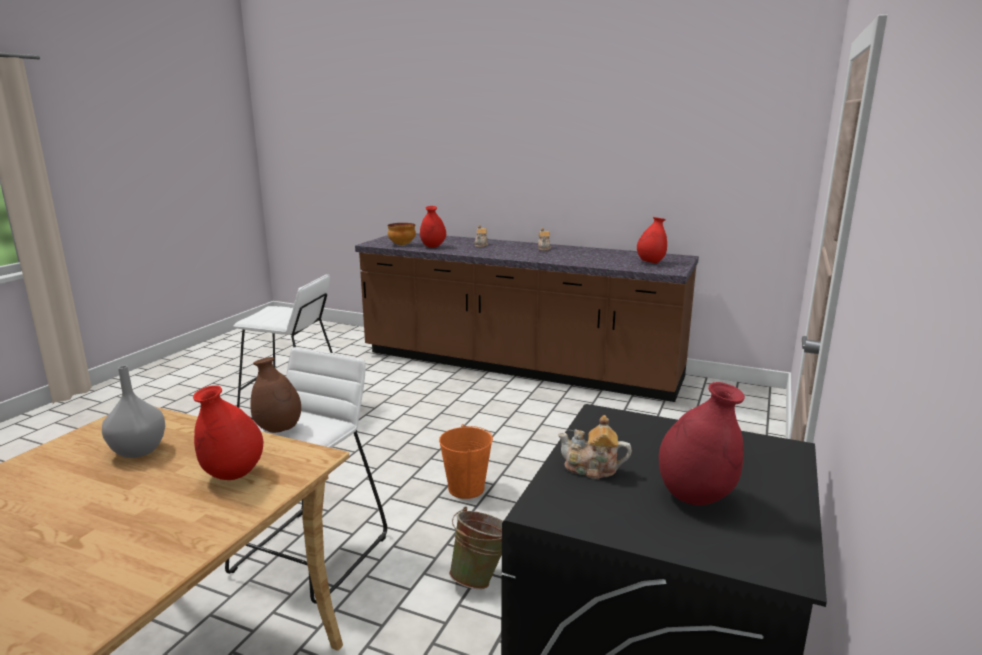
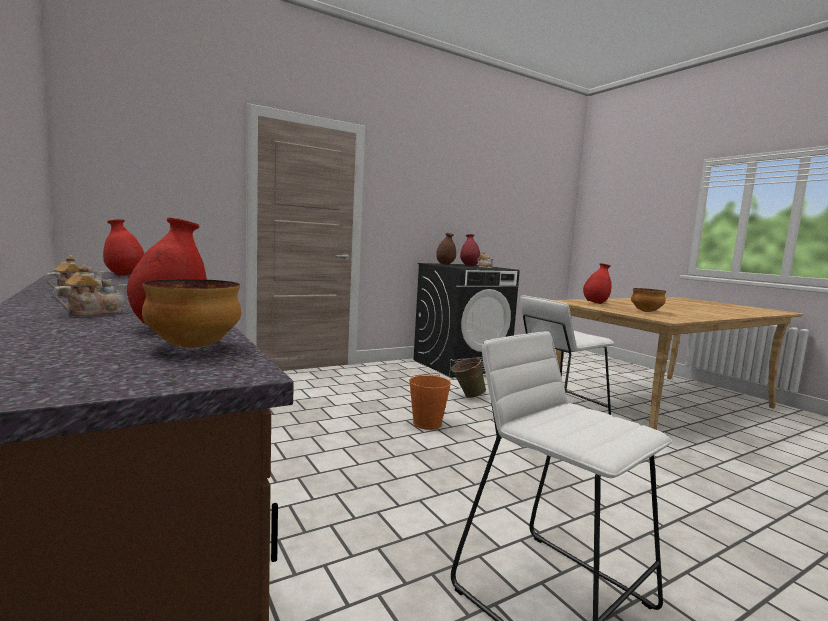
camera: 145 degrees left, 10 degrees down
grey vase [102,366,165,458] -> bowl [631,288,666,312]
brown vase [250,357,301,433] -> brown vase moved to [436,233,456,265]

